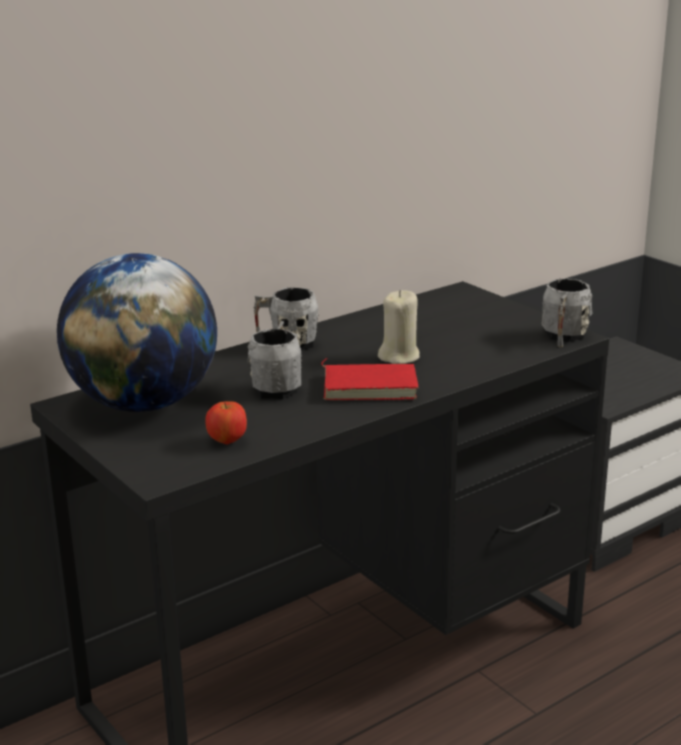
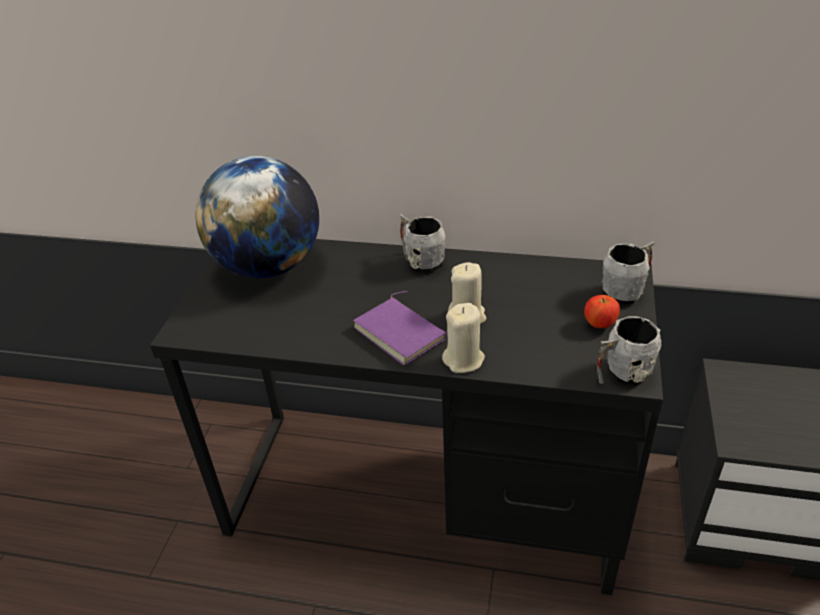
camera: 50 degrees right, 15 degrees up
apple [205,401,247,444] -> apple moved to [584,295,620,328]
grey mug [247,321,302,399] -> grey mug moved to [602,242,655,304]
red book [321,358,419,400] -> purple book [353,291,446,365]
none -> beige candle [442,303,485,373]

